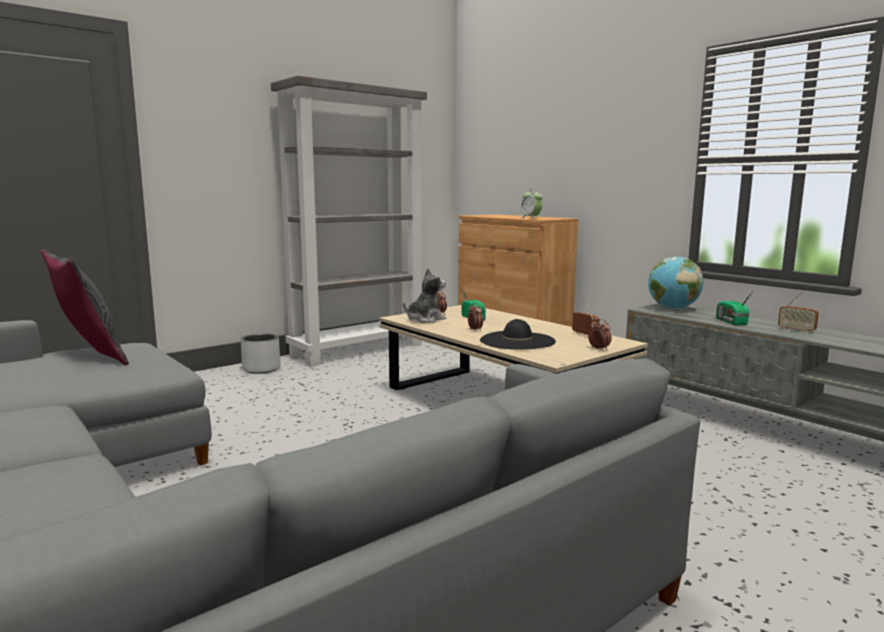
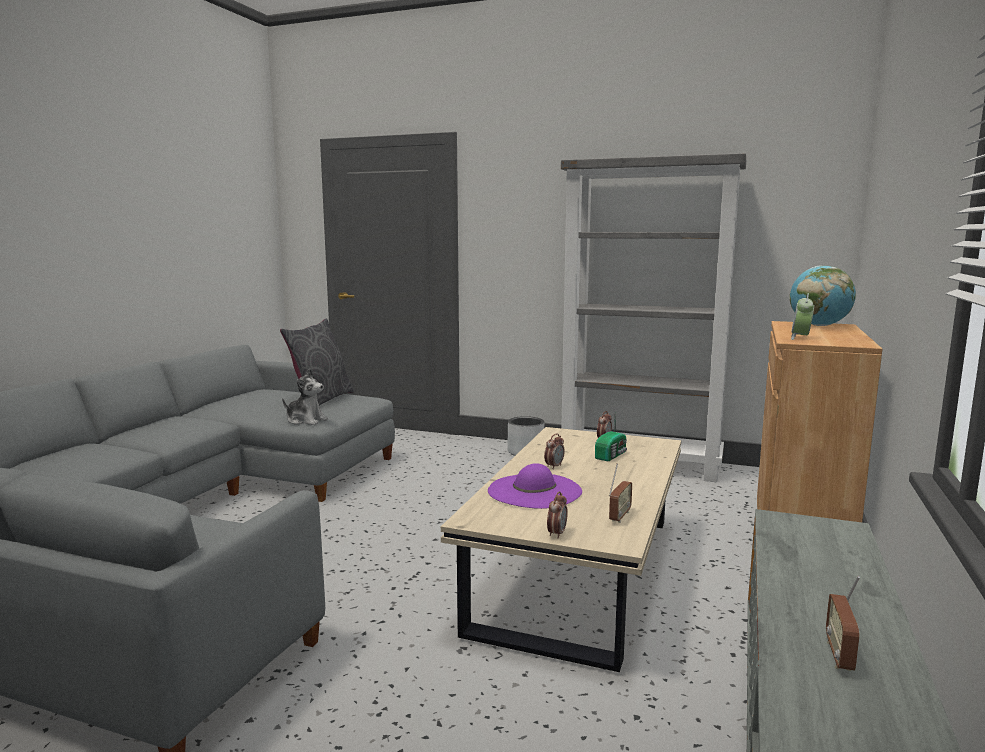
camera: 60 degrees right, 0 degrees up
plush toy [403,268,446,323] -> plush toy moved to [282,369,328,425]
black hat [480,319,556,350] -> purple hat [488,463,582,509]
globe [648,257,703,309] -> globe moved to [790,266,856,326]
radio [716,290,754,325] -> none

